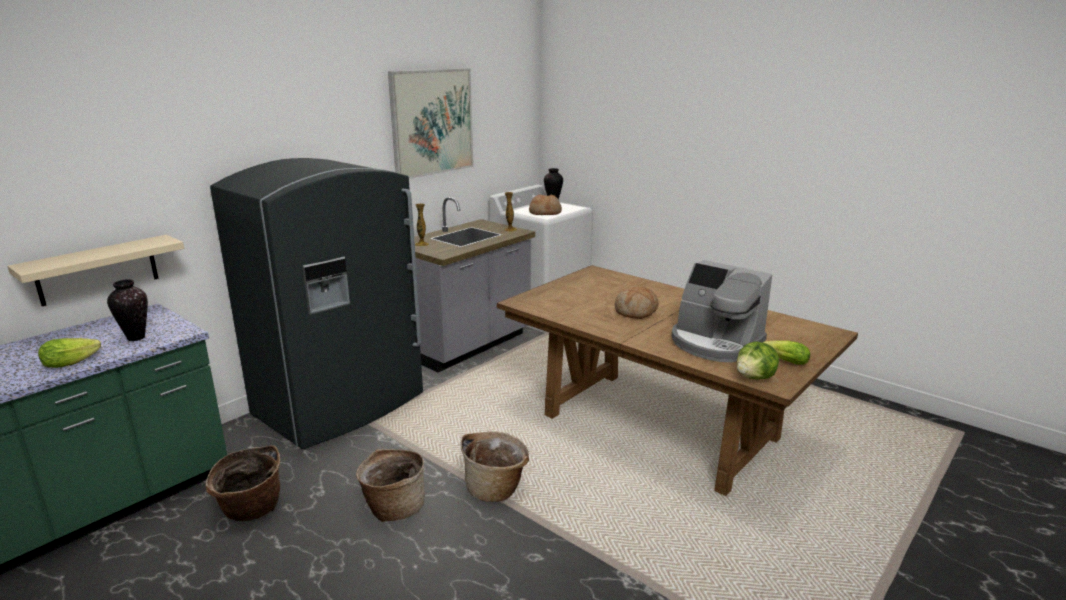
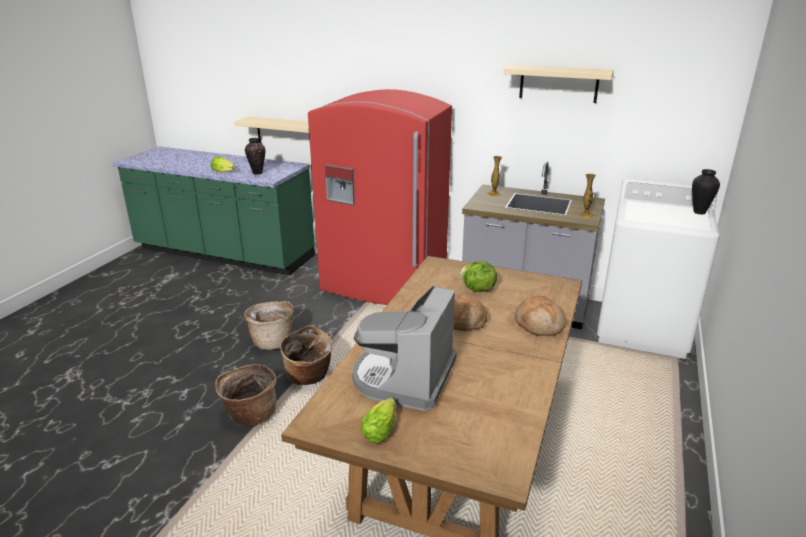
camera: 70 degrees right, 5 degrees up
basket [205,445,280,521] -> basket moved to [215,364,277,427]
grey fridge [210,158,423,449] -> red fridge [308,89,452,305]
picture [388,68,474,179] -> beige shelf [504,65,614,103]
bread [529,195,562,215] -> bread moved to [515,295,567,336]
lettuce [737,341,779,380] -> lettuce moved to [459,261,497,292]

